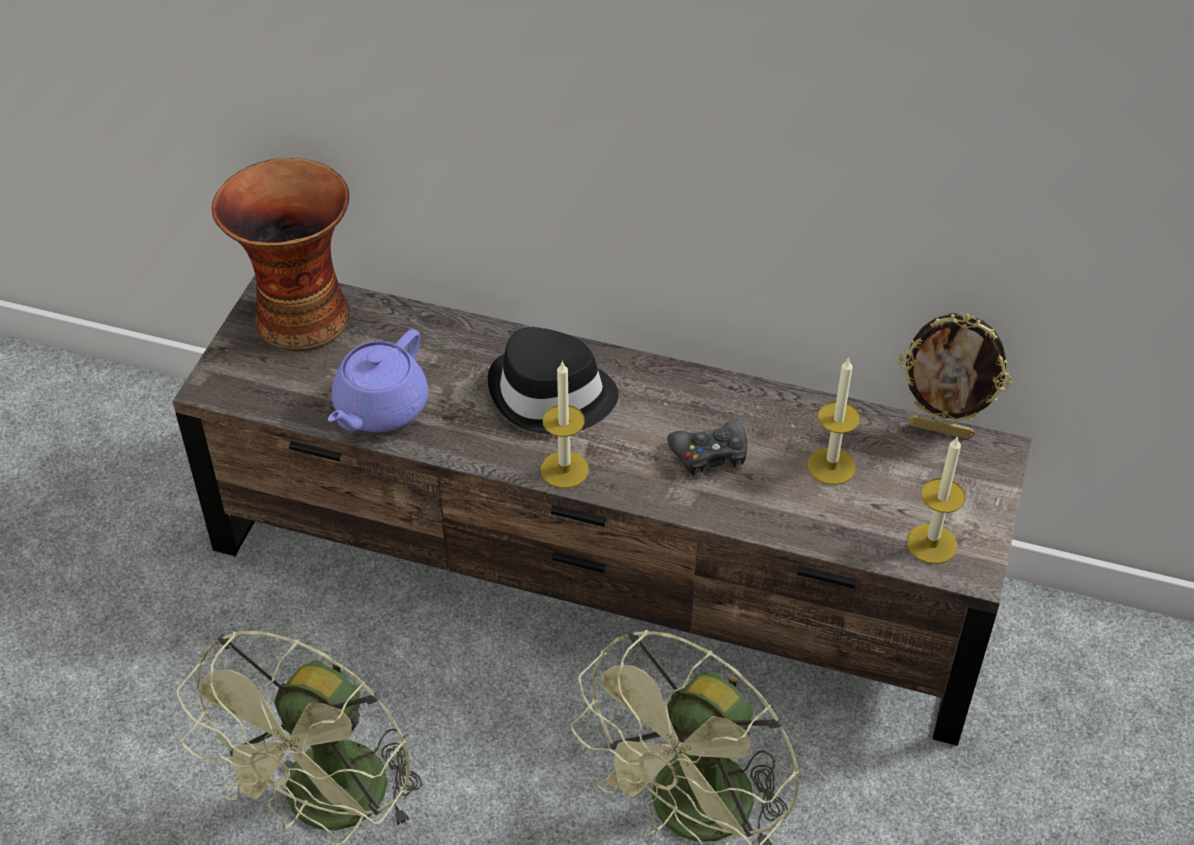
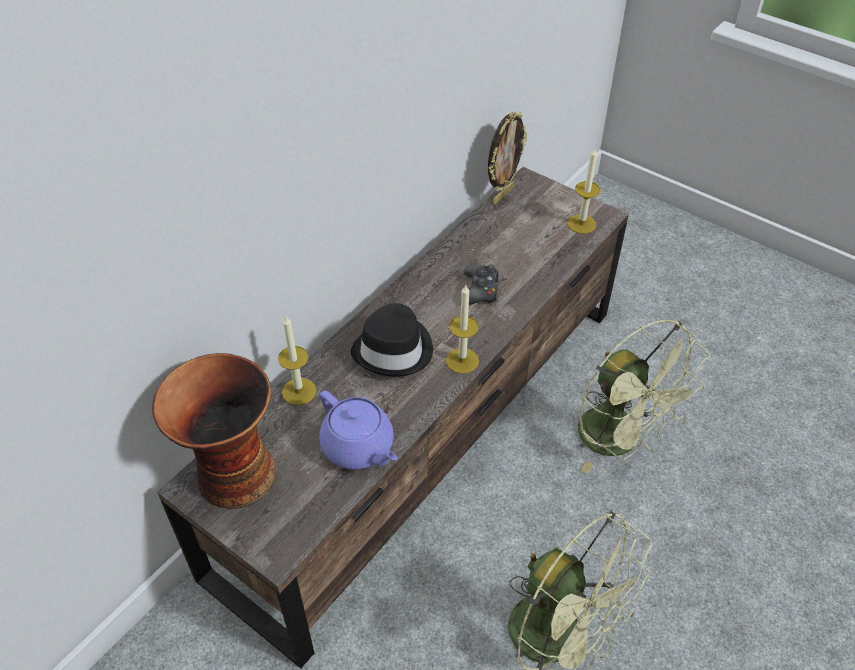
camera: 70 degrees left, 0 degrees up
candle [807,357,860,485] -> candle moved to [278,316,316,405]

